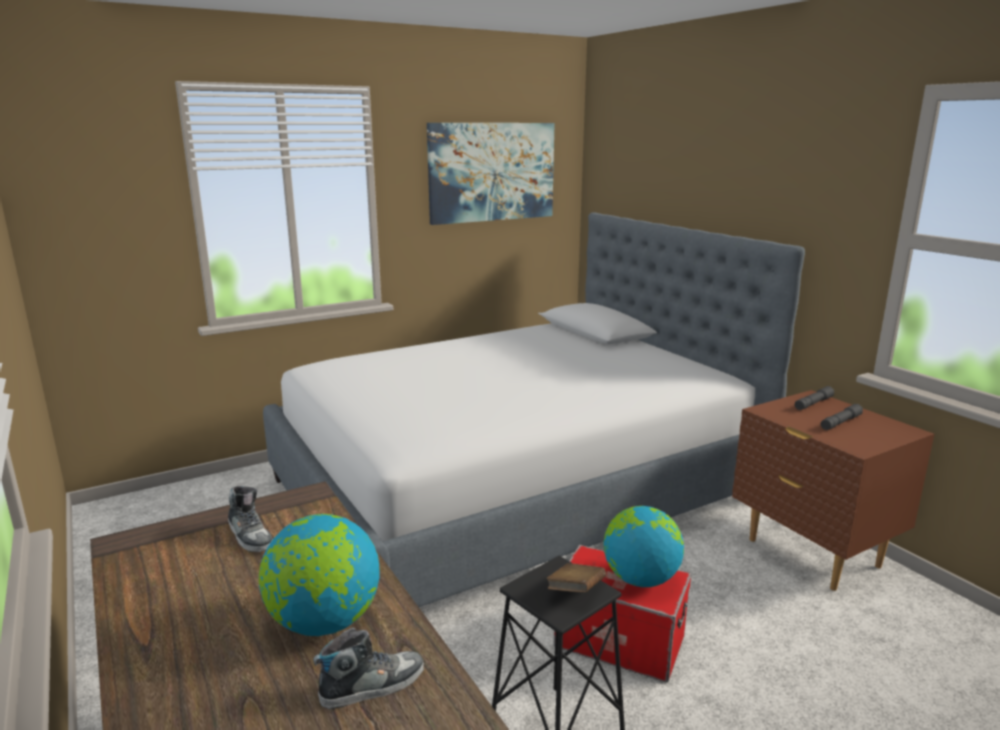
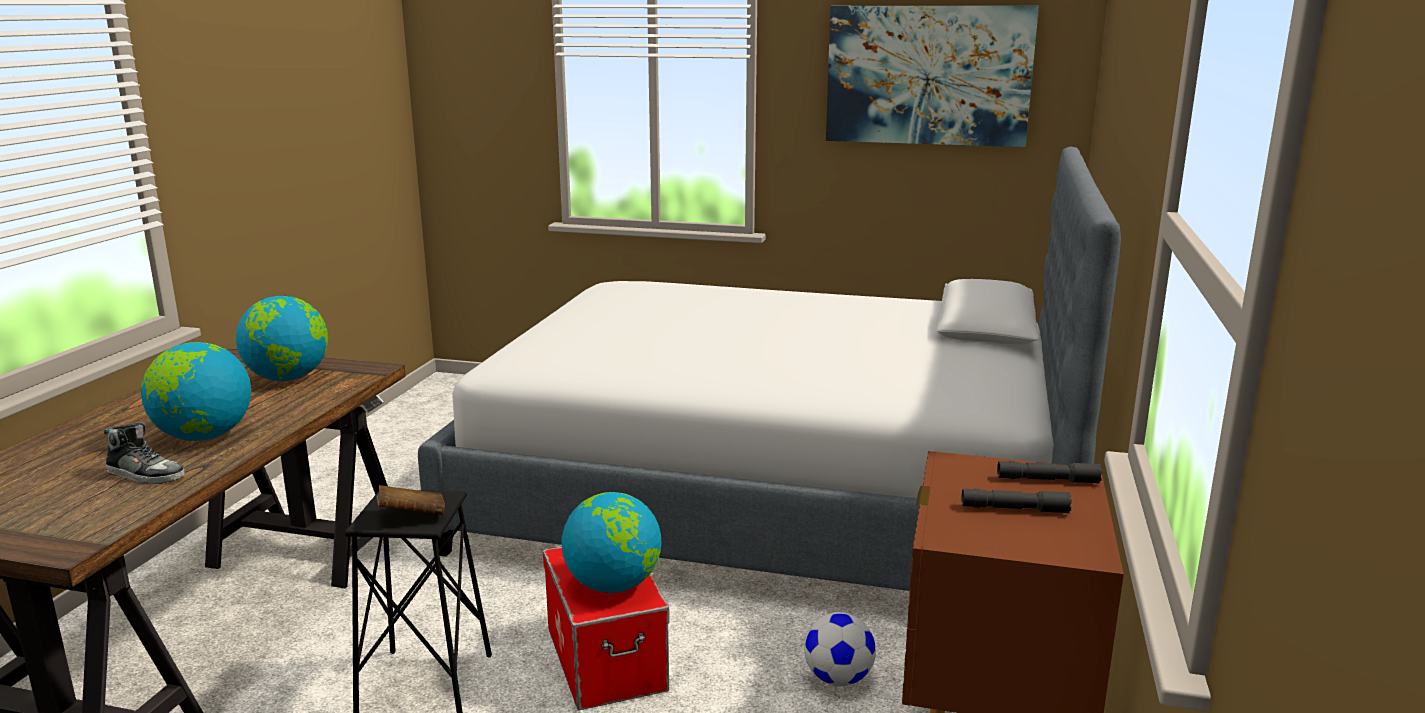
camera: 45 degrees right, 0 degrees up
shoe [228,486,273,552] -> globe [236,296,328,381]
none -> football [804,612,876,686]

